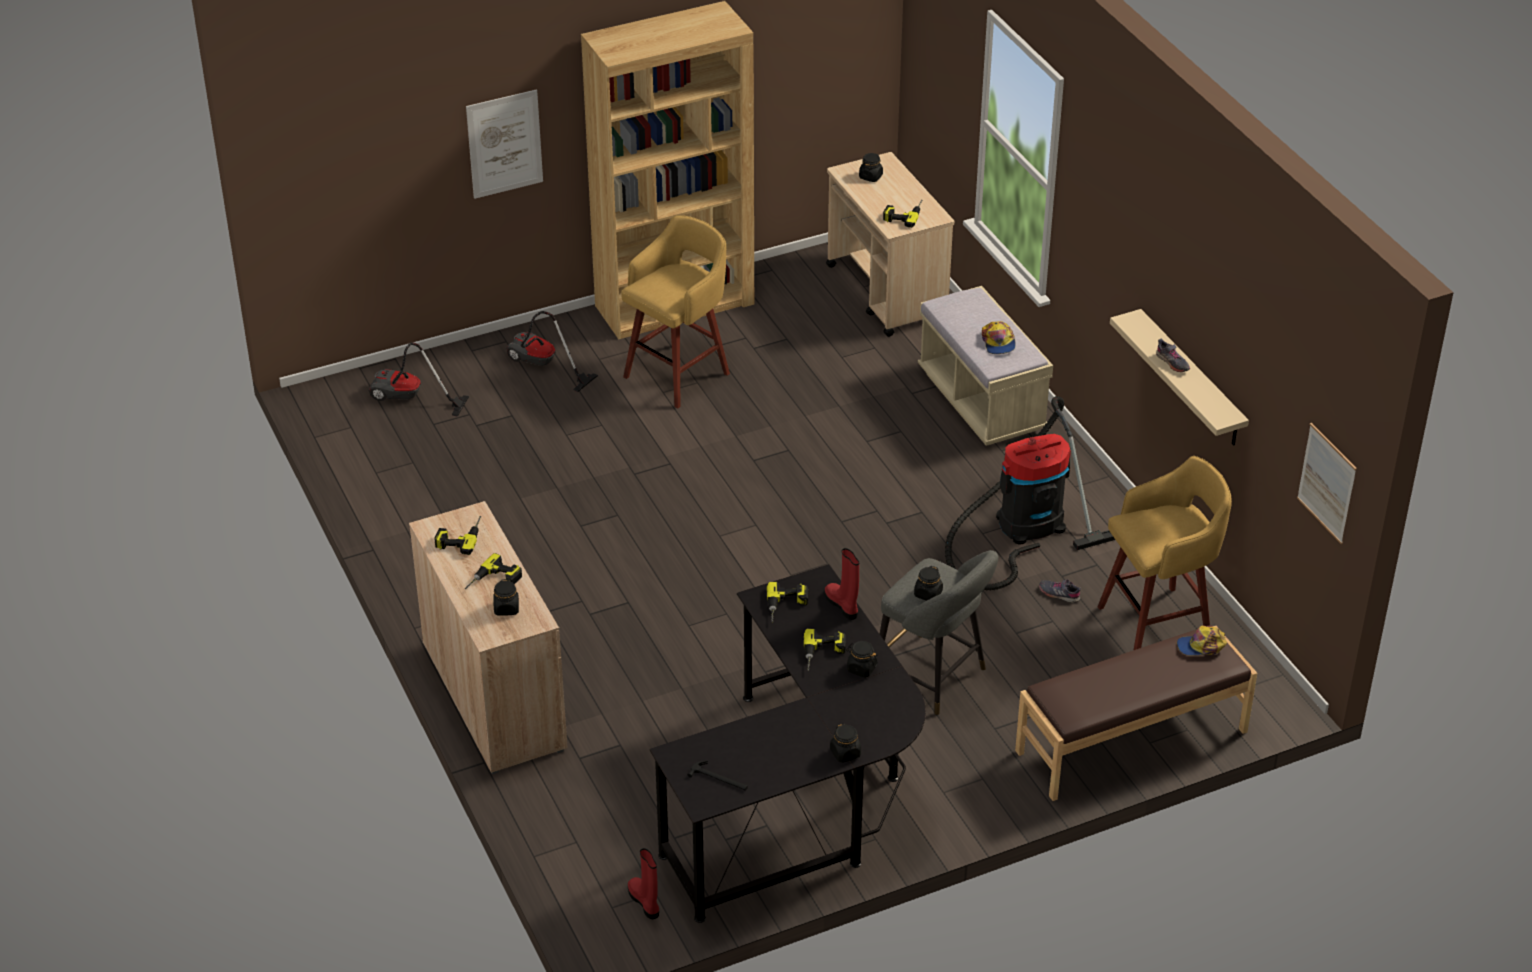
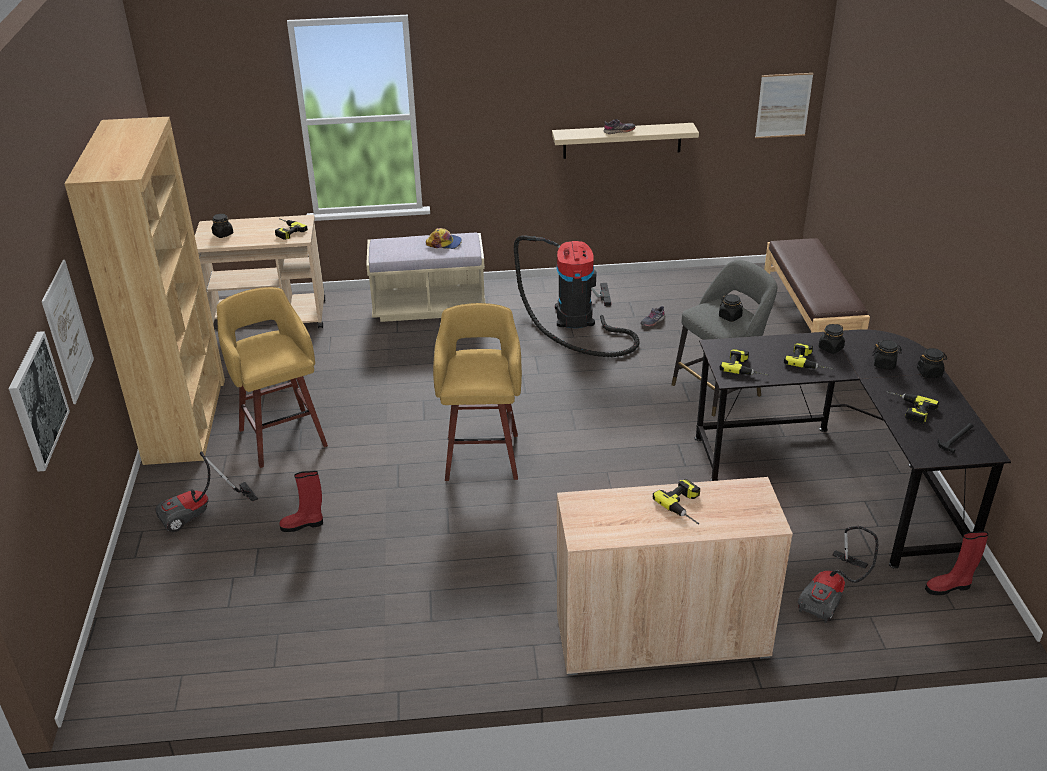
camera: 70 degrees left, 5 degrees down
vacuum cleaner [369,342,469,417] -> vacuum cleaner moved to [798,526,878,623]
power drill [434,516,481,555] -> power drill moved to [886,391,939,424]
black jar [493,579,519,616] -> black jar moved to [872,340,902,370]
red boot [825,548,859,620] -> red boot moved to [279,471,323,532]
yellow stool [1098,456,1232,650] -> yellow stool moved to [433,303,522,481]
cap [1177,626,1227,656] -> none
none -> picture [9,331,70,472]

